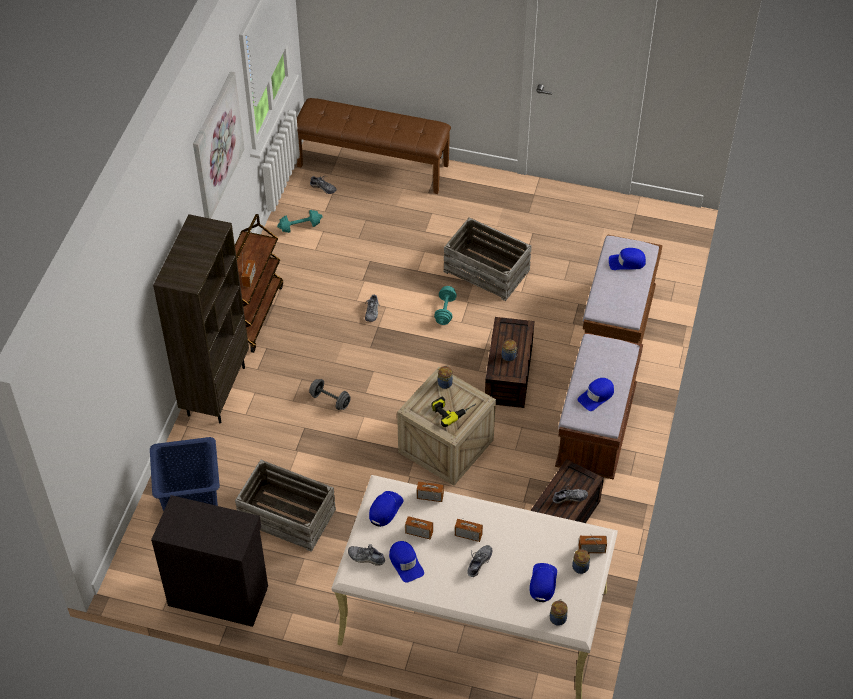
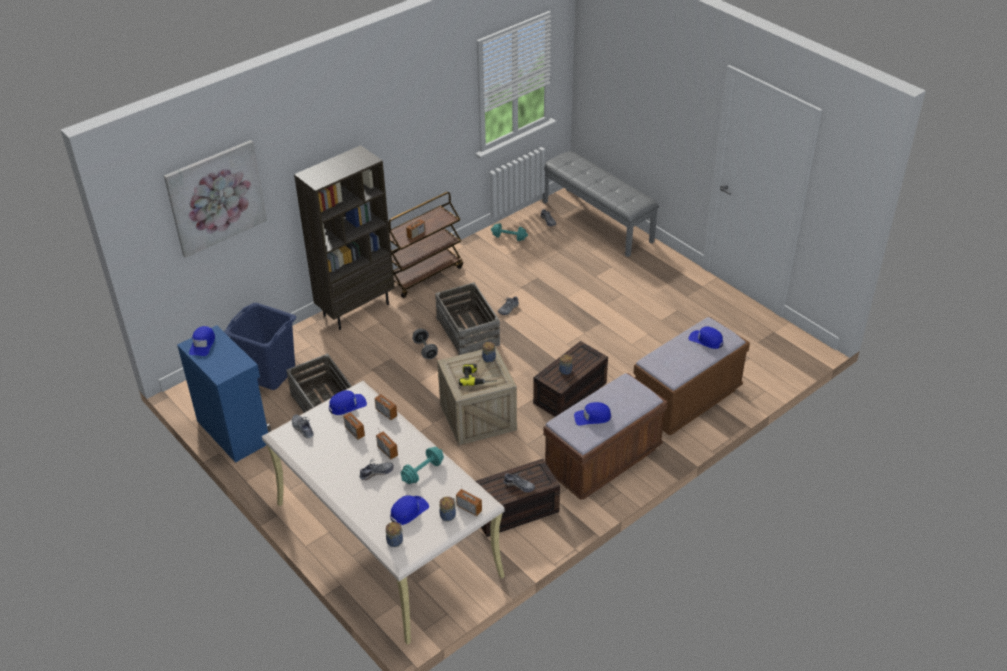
camera: 35 degrees right, 10 degrees down
black cabinet [151,495,268,627] -> blue cabinet [177,325,271,463]
picture [193,72,245,219] -> picture moved to [164,140,267,258]
brown bench [297,98,451,194] -> grey bench [543,151,659,257]
blue cap [389,541,424,583] -> blue cap moved to [189,326,215,356]
turquoise dumbbell [434,286,457,325] -> turquoise dumbbell moved to [401,447,444,484]
crate [443,217,532,301] -> crate moved to [435,282,500,355]

